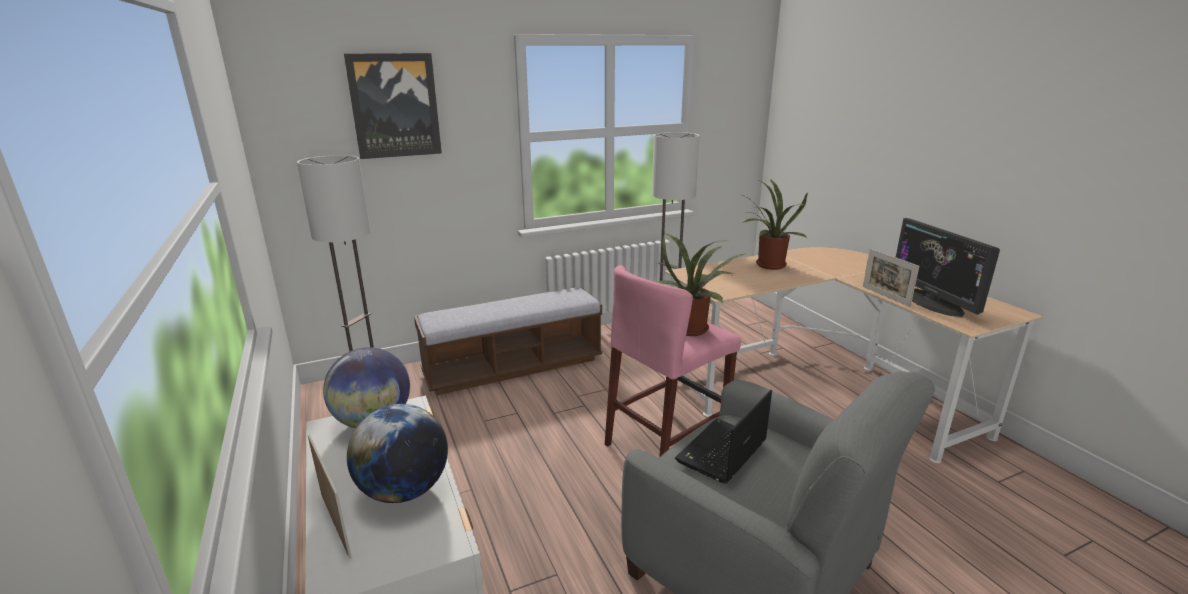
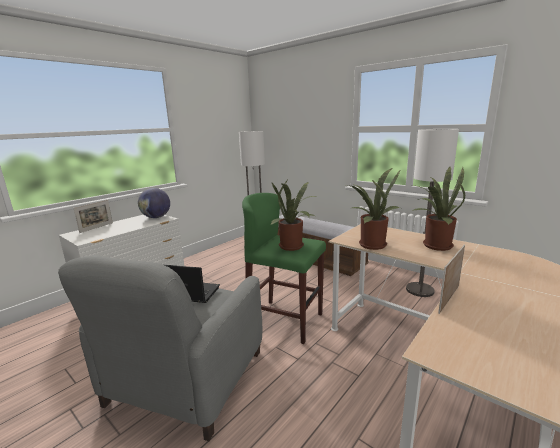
camera: 65 degrees right, 5 degrees down
picture [344,53,442,159] -> none
globe [347,404,448,503] -> none
pink stool [605,265,741,457] -> green stool [242,193,326,344]
monitor [896,218,1000,317] -> none
none -> potted plant [345,168,401,250]

